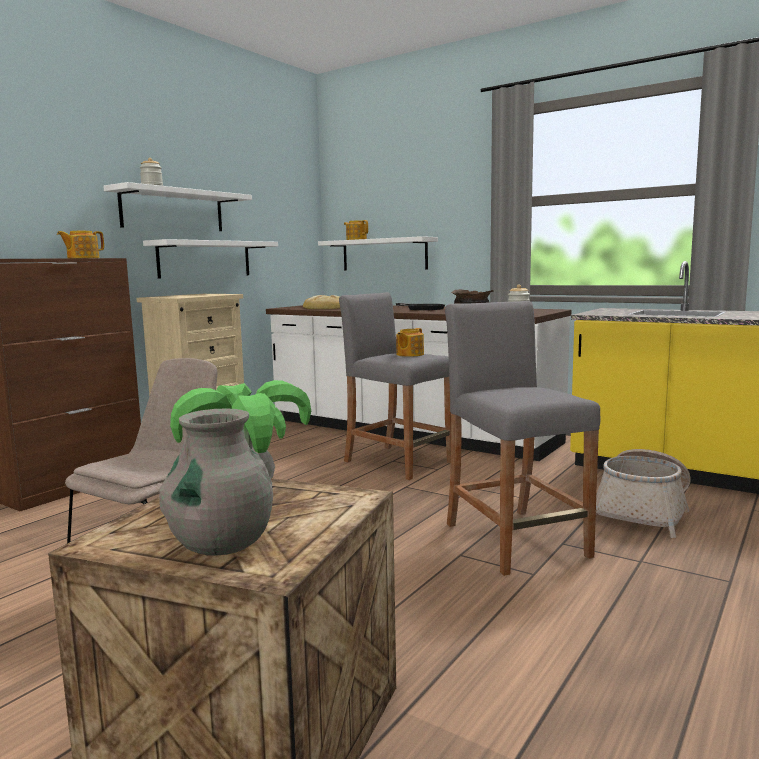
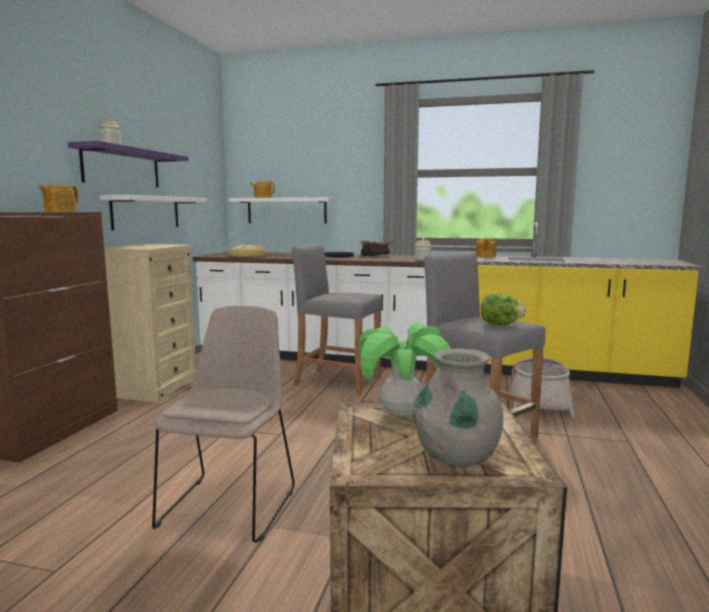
camera: 20 degrees left, 0 degrees up
white shelf [103,182,252,231] -> purple shelf [68,141,189,188]
teapot [396,328,424,357] -> teapot moved to [476,238,496,258]
none -> lettuce [481,293,526,325]

